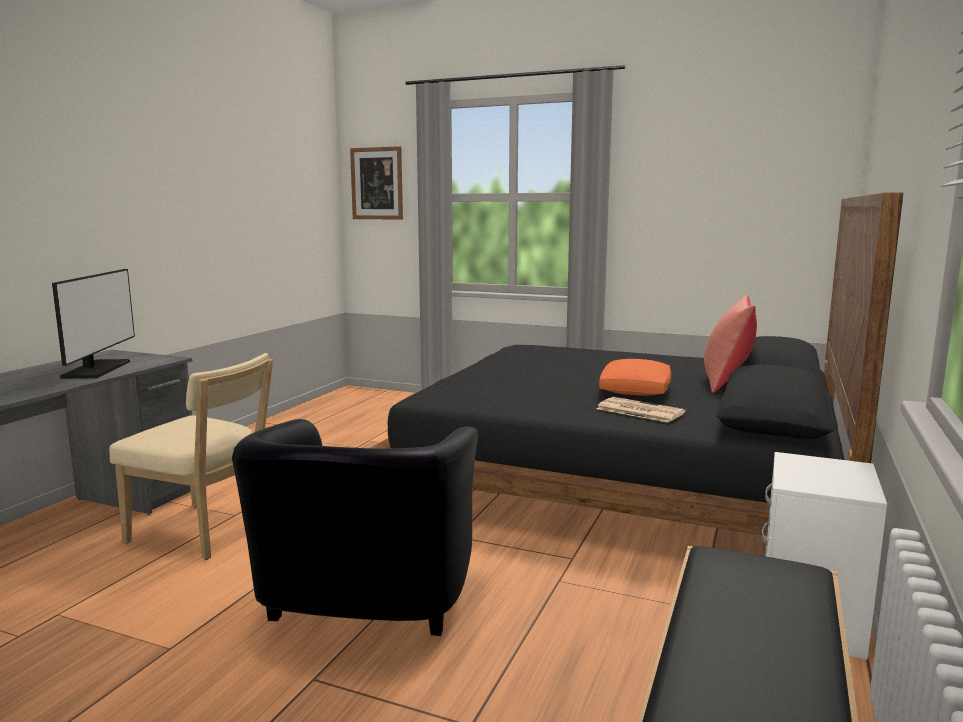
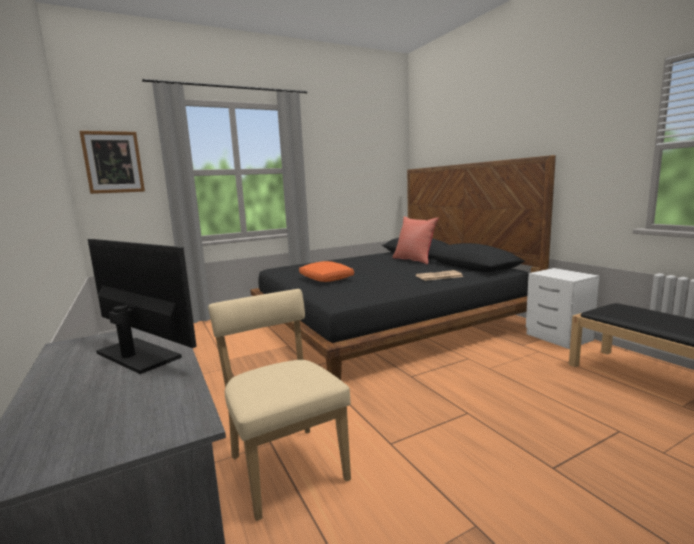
camera: 50 degrees left, 0 degrees up
beige chair [109,353,273,560] -> beige chair turned 90 degrees counterclockwise [208,289,351,521]
black armchair [232,419,478,636] -> none
orange pillow [599,359,671,395] -> orange pillow moved to [299,261,354,282]

